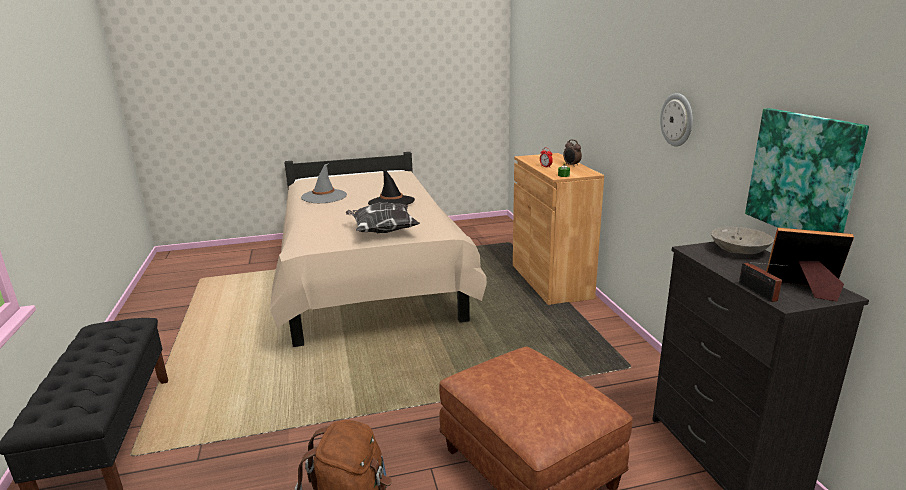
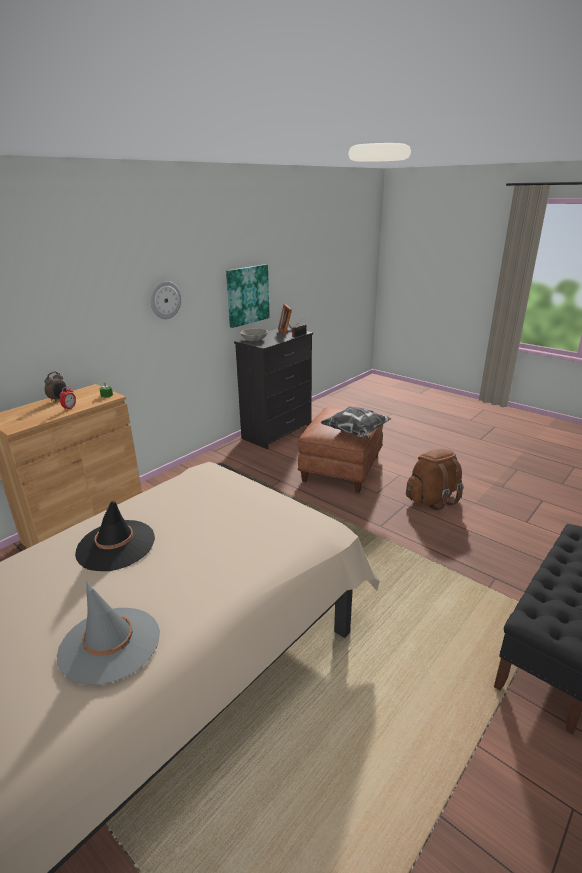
camera: 125 degrees left, 5 degrees up
pillow [345,202,420,234] -> pillow moved to [320,406,392,438]

